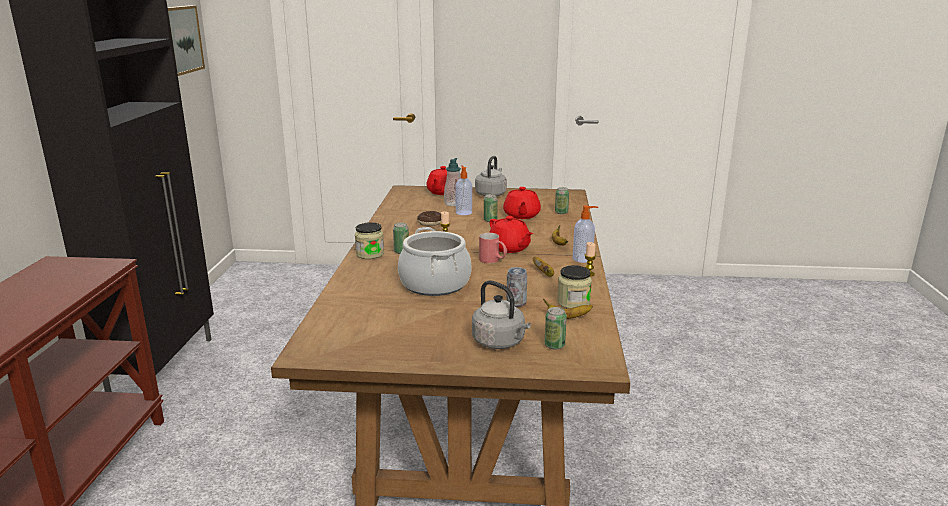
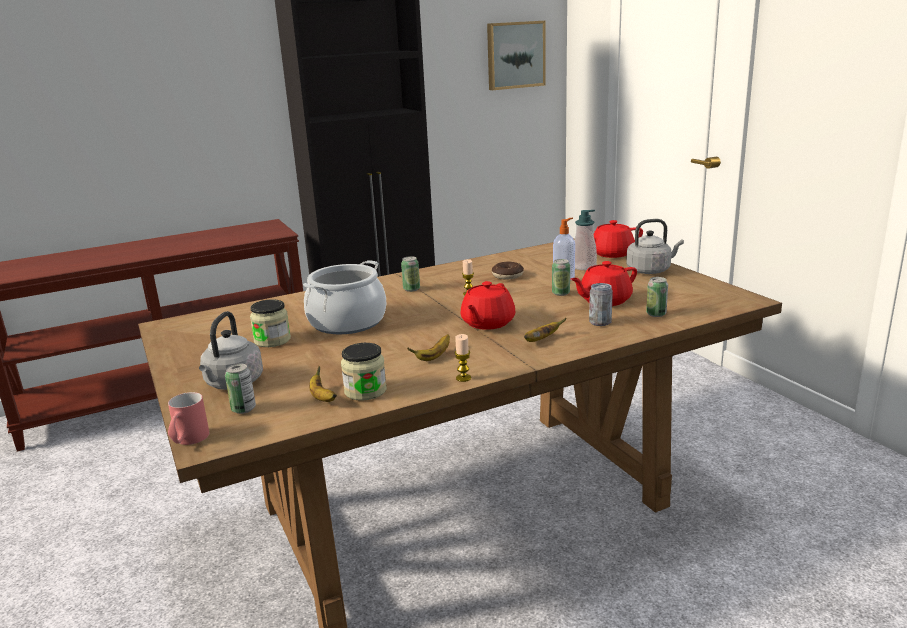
camera: 60 degrees right, 0 degrees up
jar [355,222,384,259] -> jar moved to [250,299,291,347]
red mug [479,233,507,263] -> red mug moved to [168,392,209,445]
can [506,267,527,307] -> can moved to [589,283,613,326]
soap dispenser [573,205,598,263] -> none

